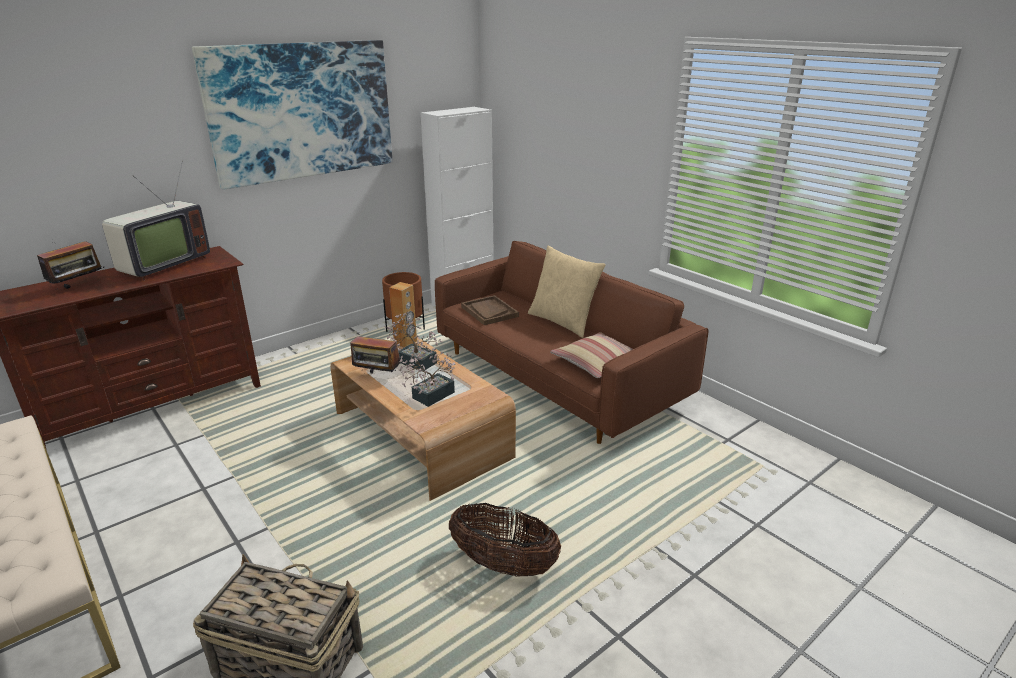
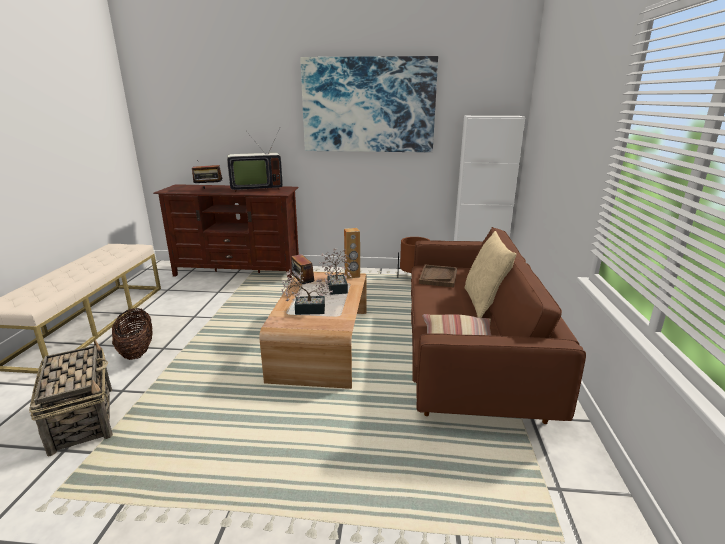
camera: 45 degrees right, 5 degrees down
basket [449,503,561,577] -> basket moved to [112,308,153,360]

